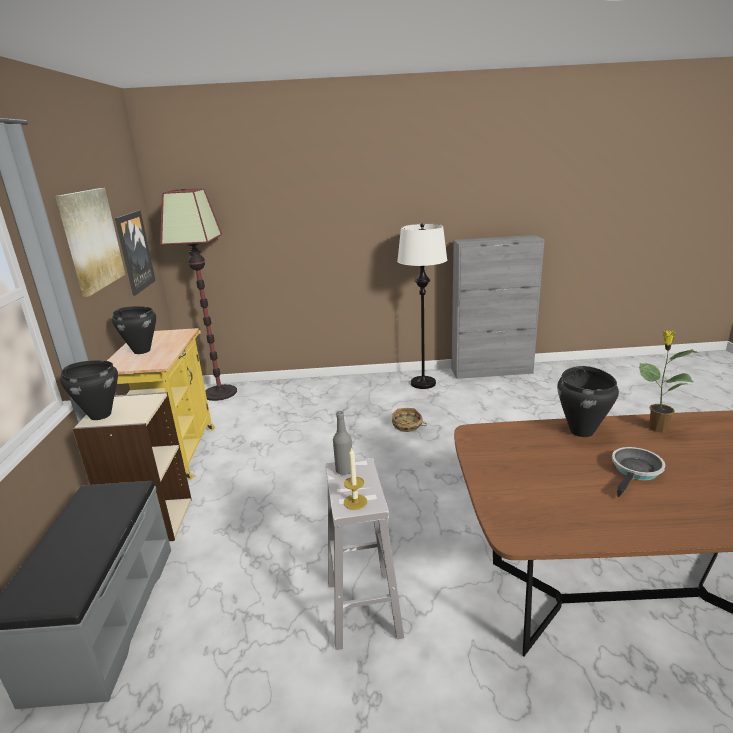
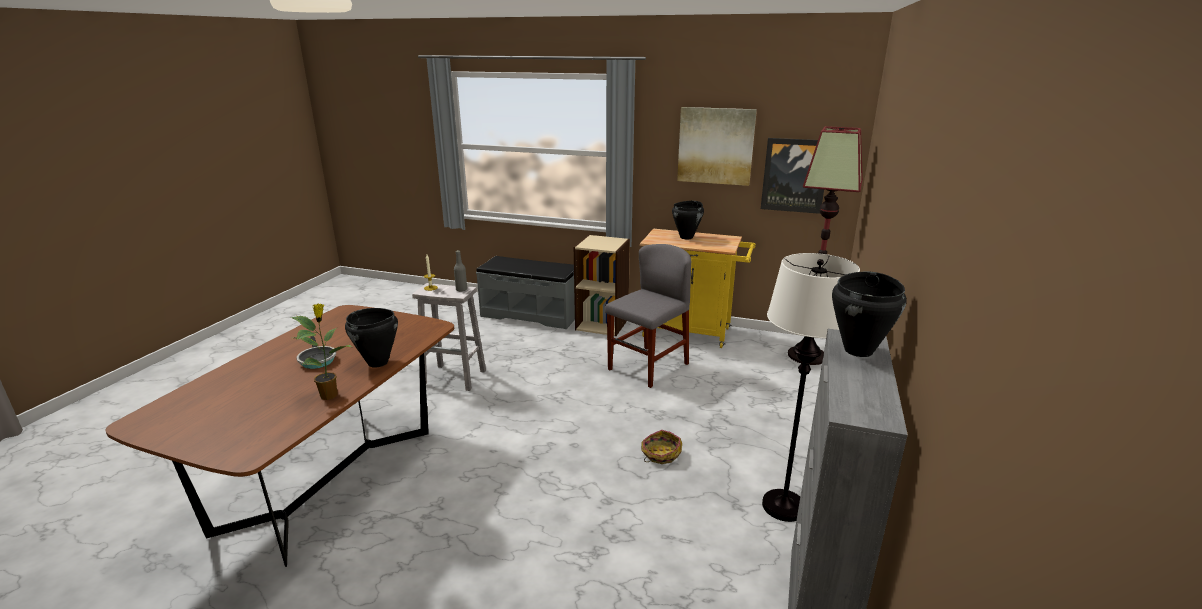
camera: 110 degrees right, 0 degrees up
black cooking pot [60,360,118,420] -> black cooking pot moved to [832,272,907,357]
none -> grey chair [605,244,691,388]

